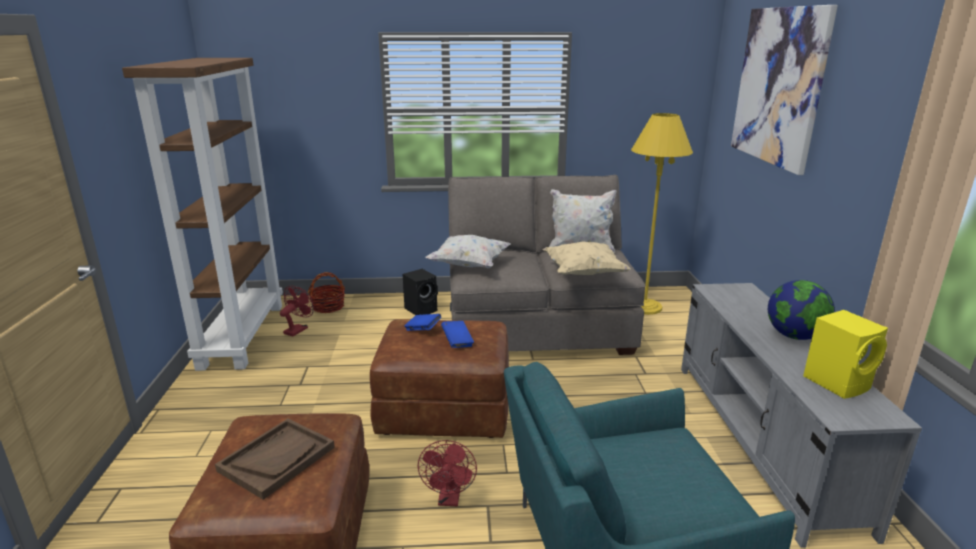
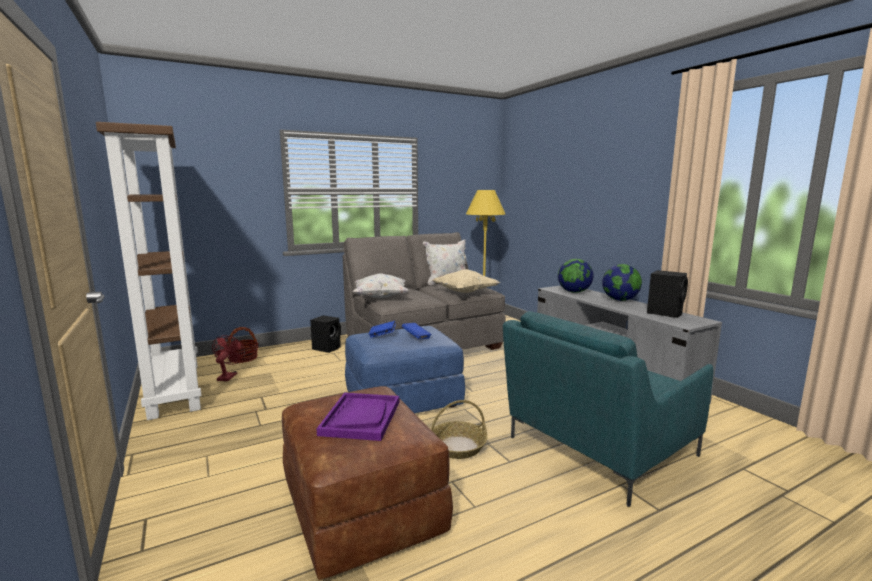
camera: 25 degrees left, 10 degrees down
brown tray [215,419,335,500] -> purple tray [317,393,399,441]
brown ottoman [370,319,509,438] -> blue ottoman [345,326,466,413]
red fan [418,440,477,506] -> basket [431,400,488,459]
picture [731,5,838,175] -> none
yellow speaker [803,310,888,399] -> black speaker [647,270,688,318]
none -> globe [558,259,593,293]

